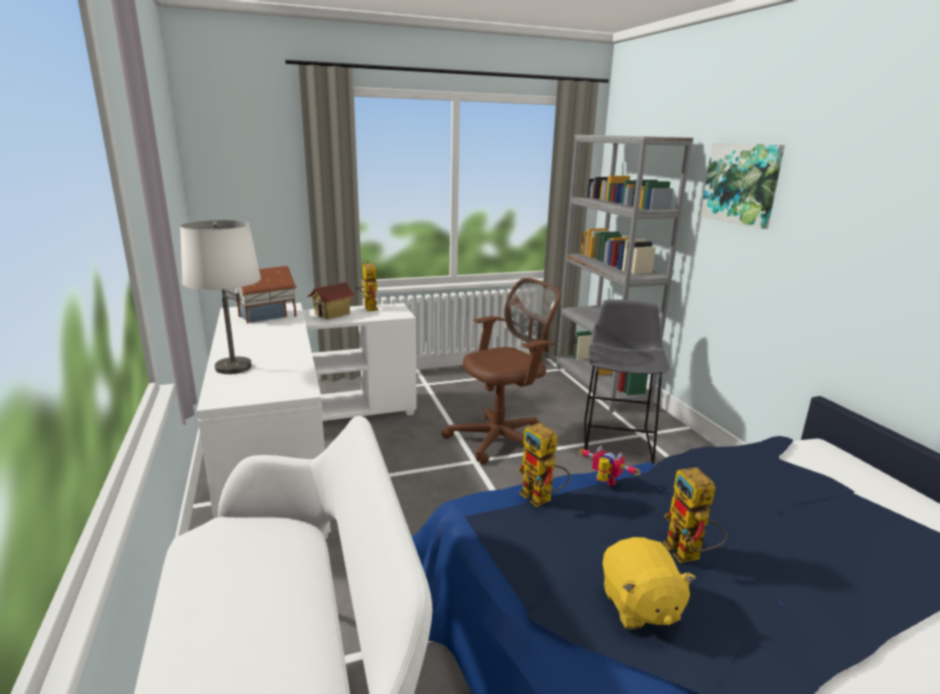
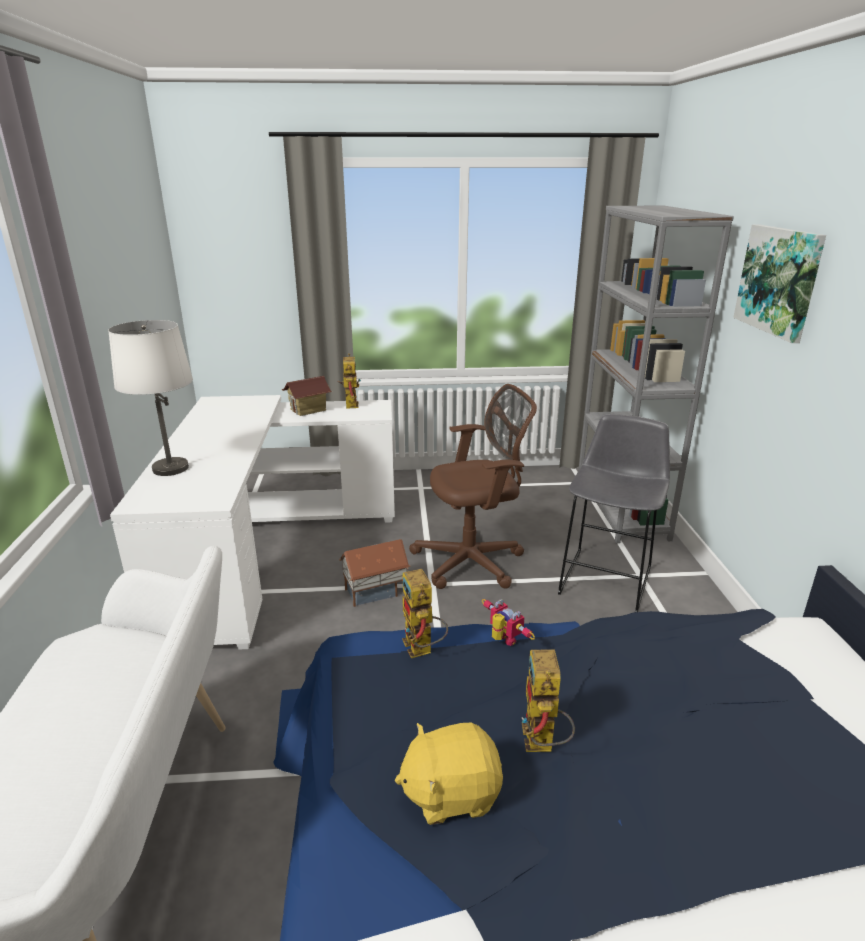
camera: 15 degrees right, 5 degrees up
toy house [234,266,297,324] -> toy house moved to [339,539,410,607]
yellow plush toy [603,537,696,630] -> yellow plush toy turned 75 degrees clockwise [394,722,503,825]

